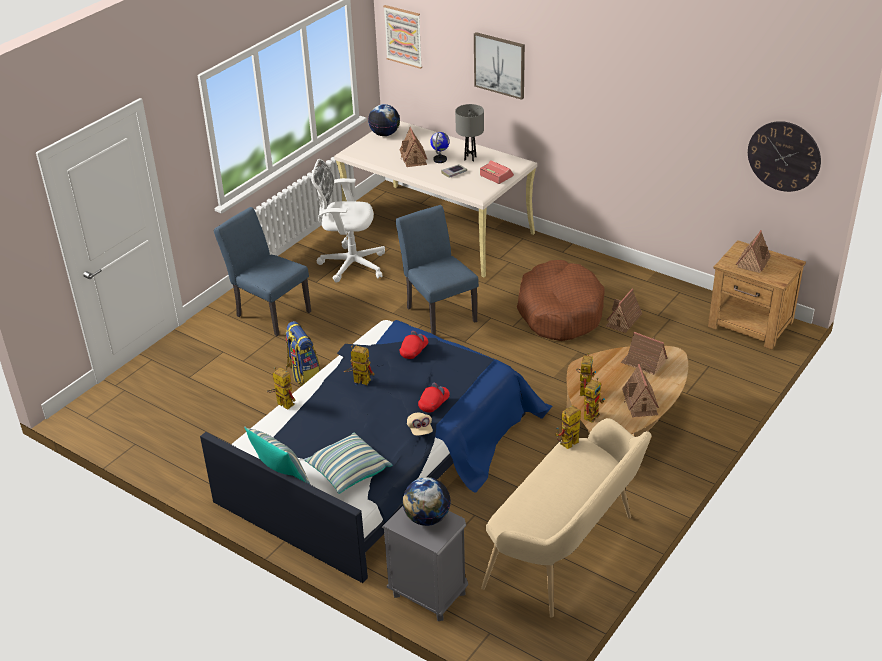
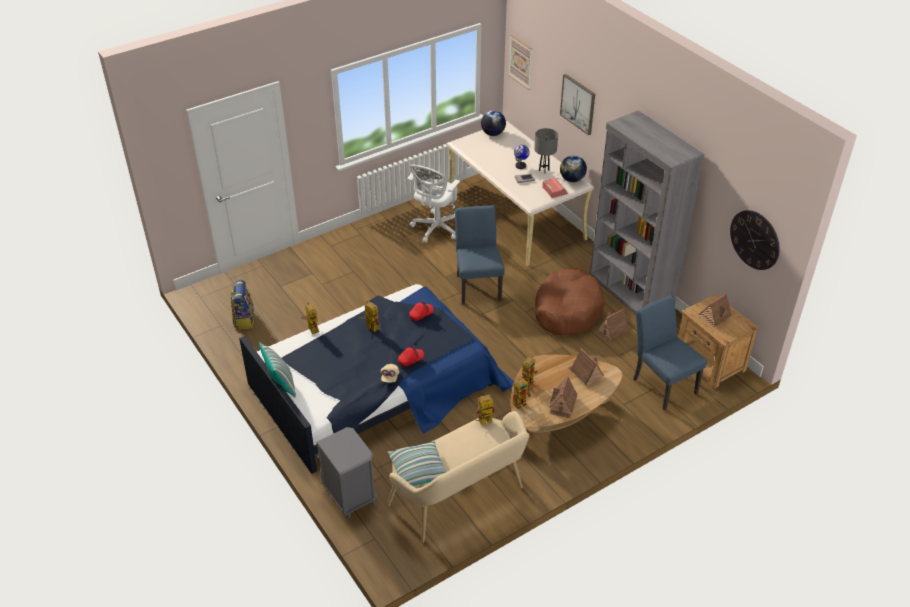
camera: 20 degrees right, 5 degrees up
blue chair [214,207,311,336] -> blue chair moved to [633,295,707,410]
backpack [285,321,320,386] -> backpack moved to [231,279,254,330]
pillow [304,433,393,494] -> pillow moved to [387,440,447,490]
white office chair [311,159,385,282] -> white office chair turned 90 degrees counterclockwise [408,165,460,243]
toy house [400,127,428,167] -> none
globe [402,477,450,526] -> globe moved to [560,155,587,182]
none -> grey bookcase [590,110,704,315]

